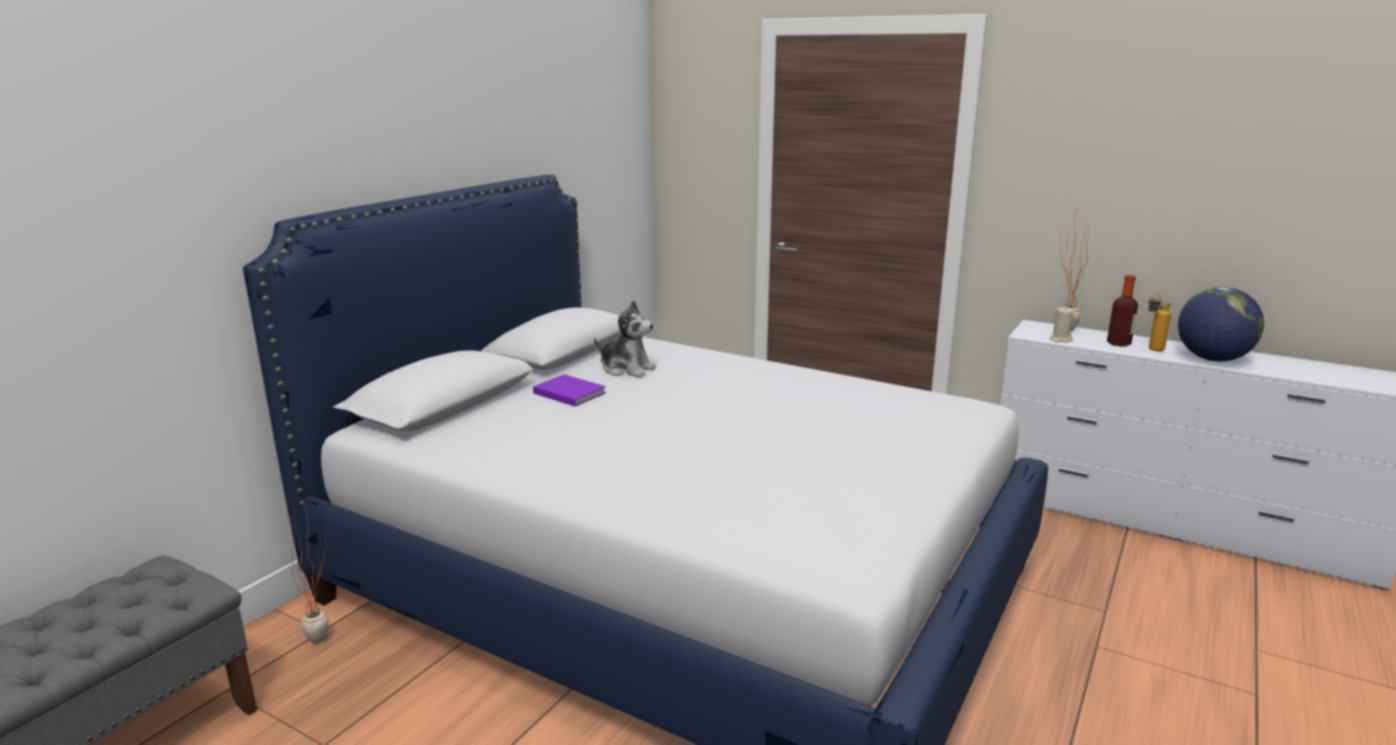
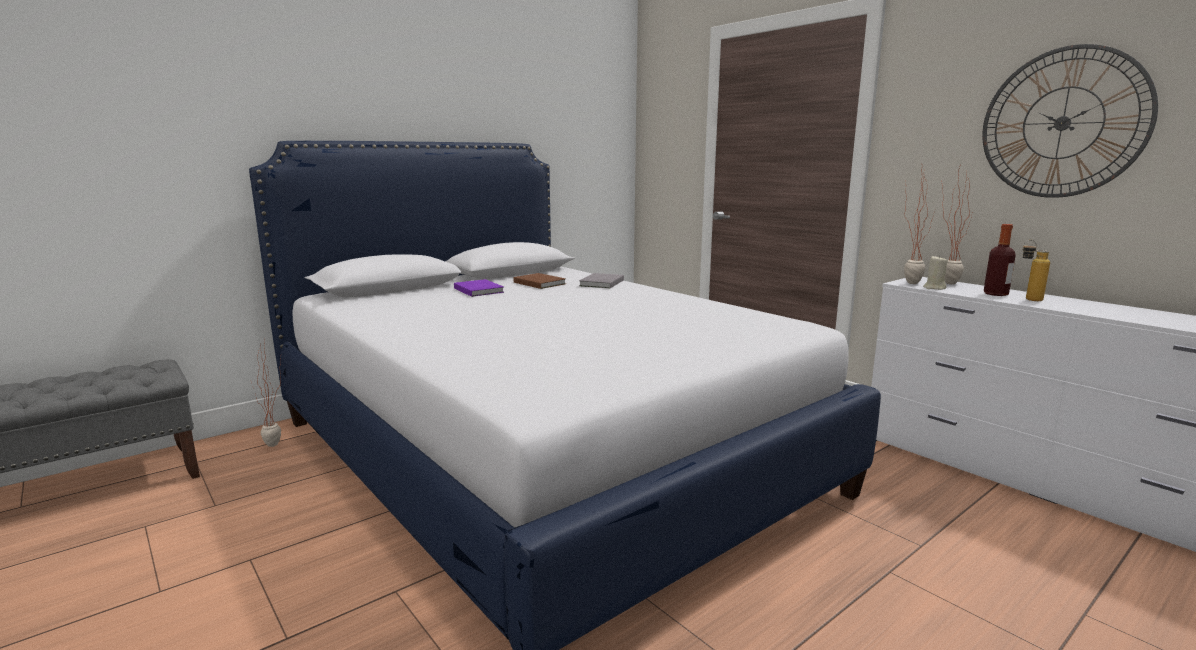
camera: 20 degrees right, 5 degrees down
plush toy [594,300,656,377] -> brown book [513,273,566,289]
globe [1178,287,1264,361] -> none
none -> grey book [579,273,624,288]
none -> potted plant [904,179,934,284]
none -> wall clock [982,44,1158,198]

